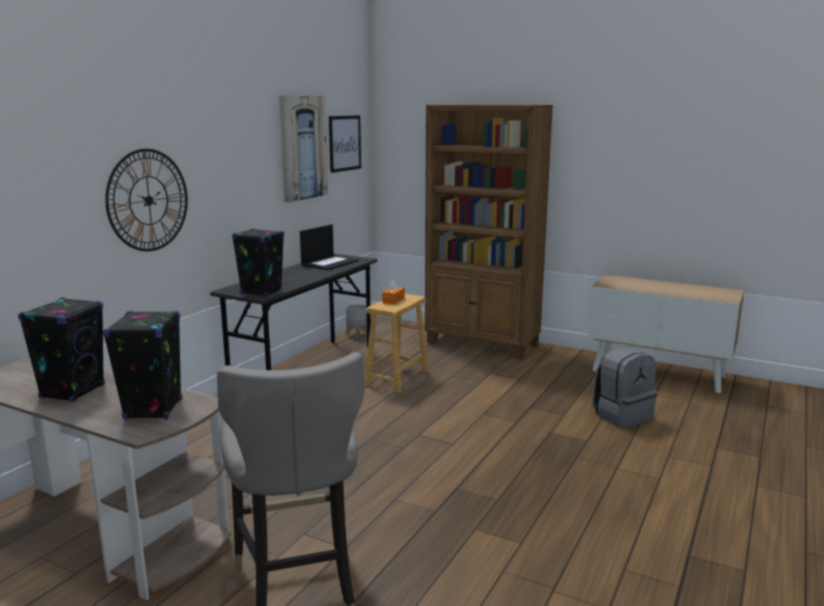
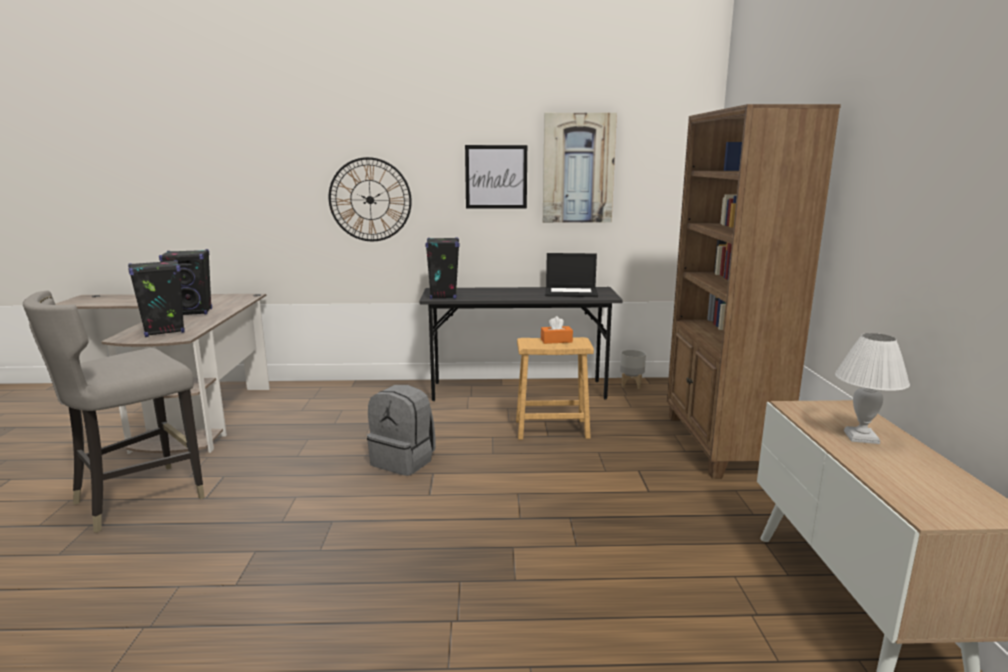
camera: 60 degrees right, 0 degrees up
picture [329,115,361,173] -> picture moved to [465,145,527,209]
grey backpack [592,347,657,428] -> grey backpack moved to [367,385,436,476]
none -> white table lamp [835,333,910,444]

